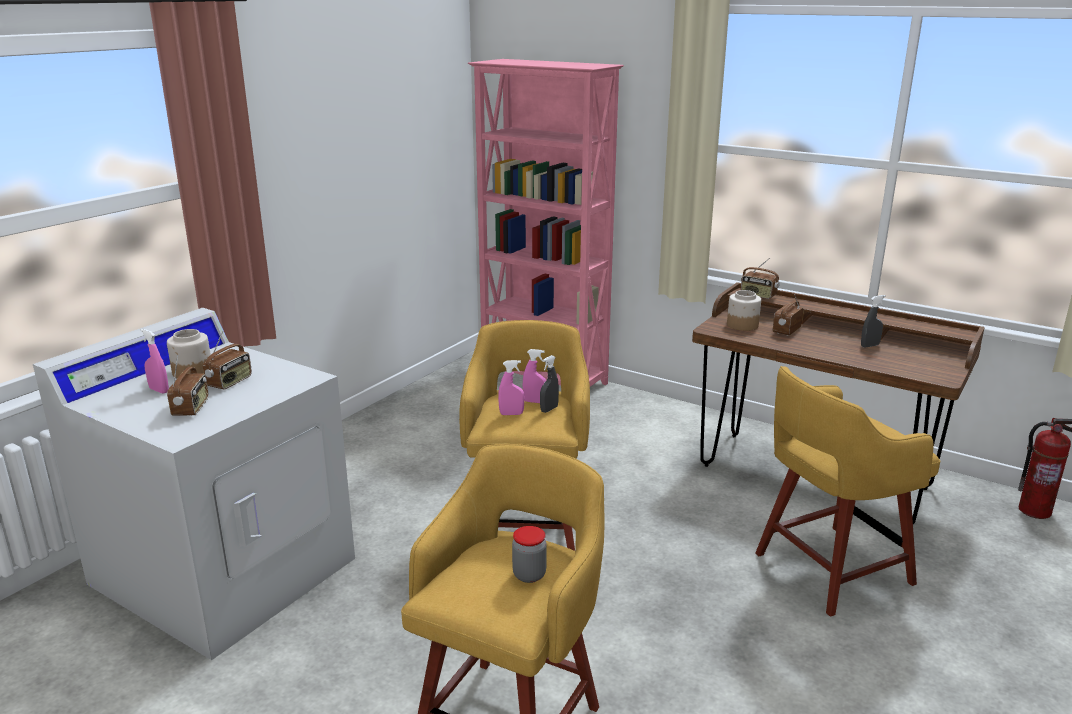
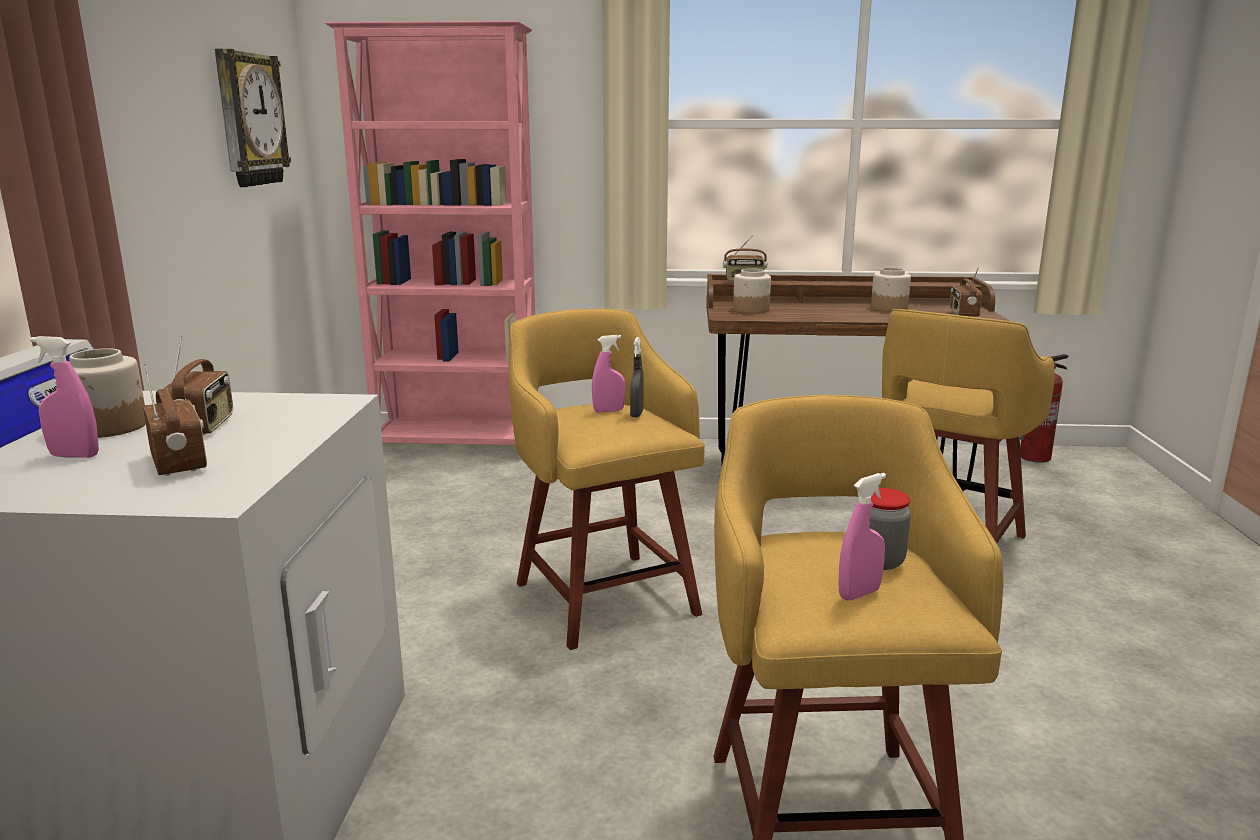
camera: 30 degrees left, 5 degrees down
pink spray bottle [498,360,525,415] -> pink spray bottle moved to [839,473,886,600]
radio [773,294,804,336] -> radio moved to [950,267,982,317]
grey spray bottle [861,295,886,348] -> jar [871,267,911,312]
none -> wall clock [215,48,291,187]

